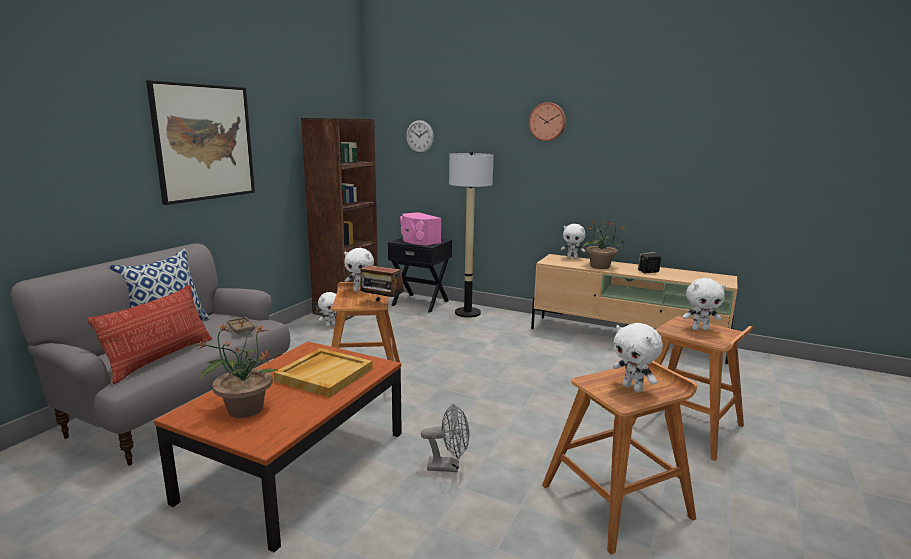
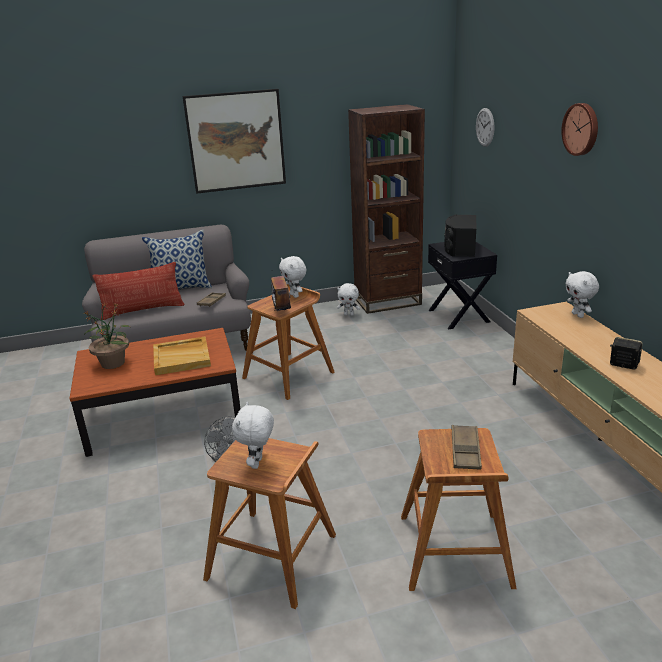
camera: 50 degrees right, 10 degrees up
pink speaker [400,212,441,245] -> black speaker [444,215,476,257]
floor lamp [449,151,494,318] -> none
potted plant [583,220,626,269] -> none
white plush toy [682,278,726,330] -> brown tray [452,425,482,470]

